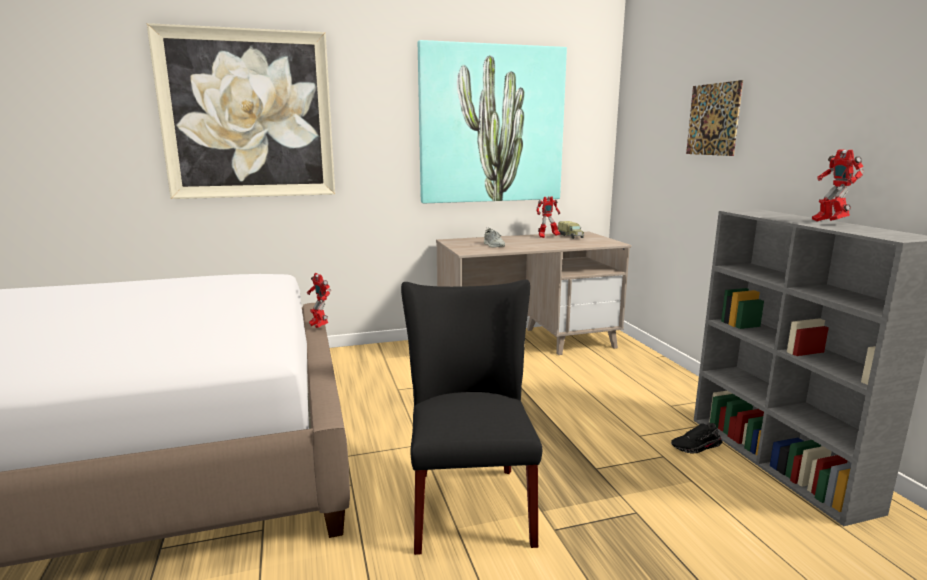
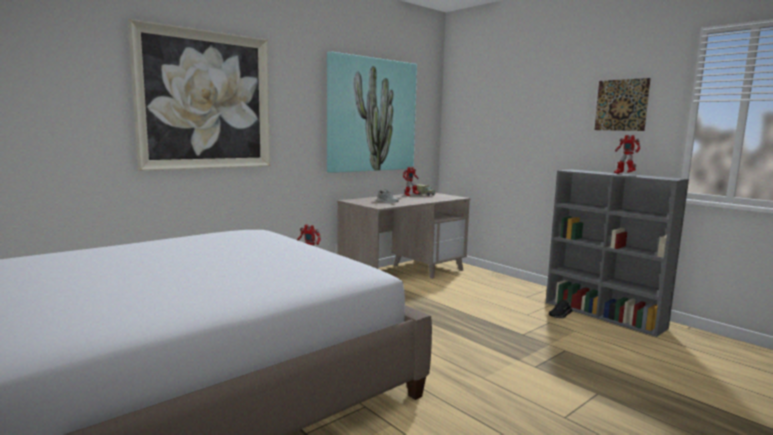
camera: 25 degrees left, 5 degrees down
black chair [401,280,542,555] -> none
picture [686,80,743,156] -> picture moved to [594,78,651,131]

